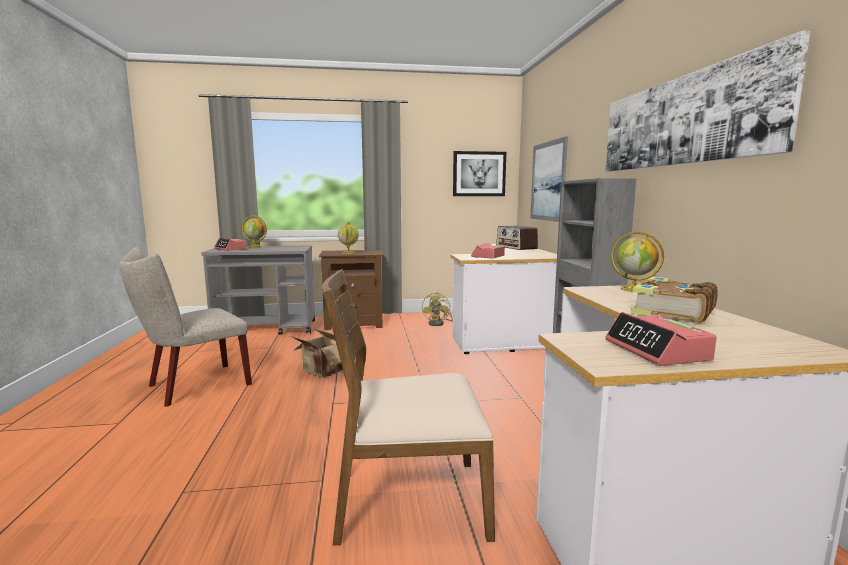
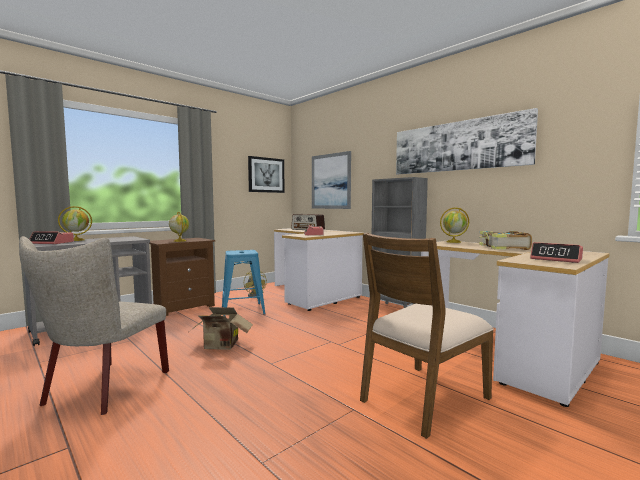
camera: 35 degrees left, 5 degrees down
none -> blue stool [222,250,266,316]

